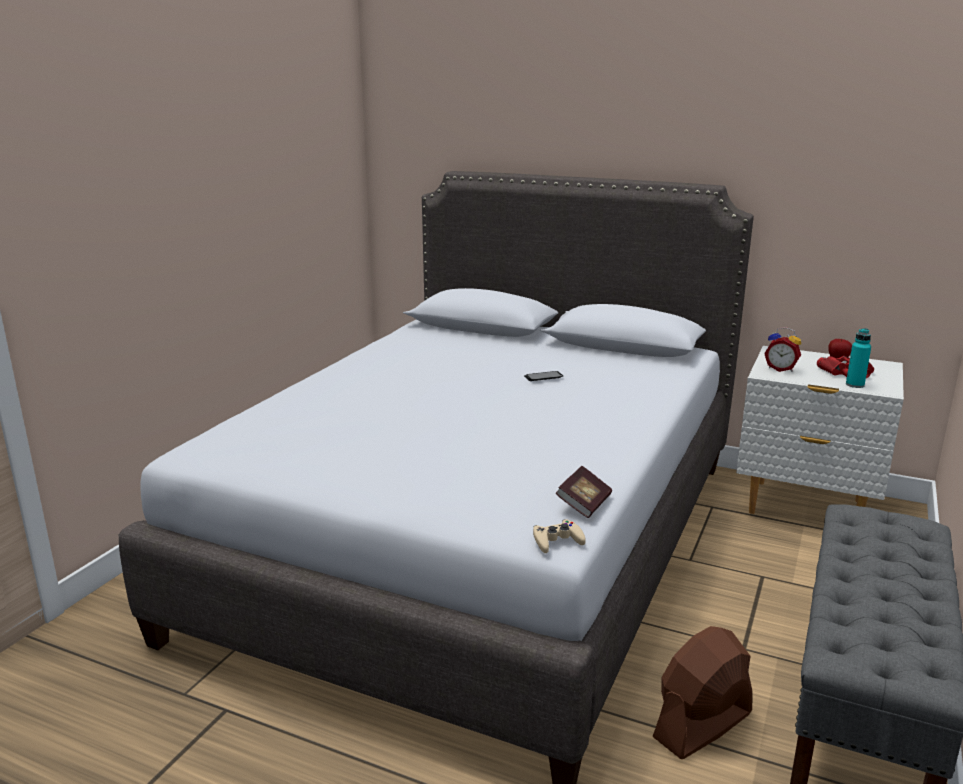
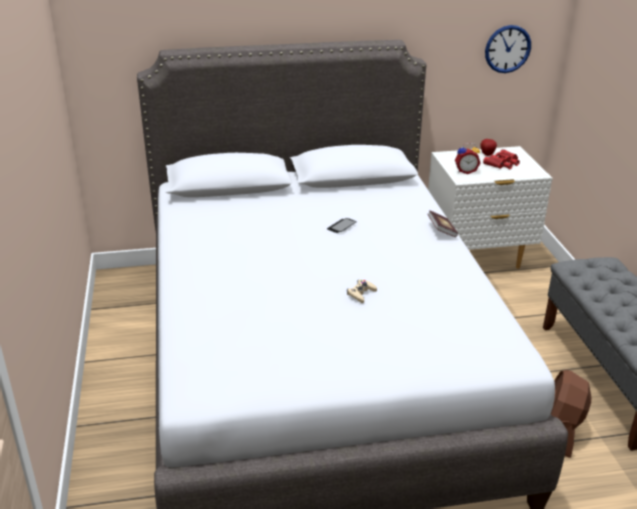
camera: 35 degrees left, 10 degrees up
beige game controller [533,519,586,553] -> beige game controller moved to [347,280,377,303]
book [555,466,612,518] -> book moved to [427,210,458,237]
turquoise bottle [846,328,871,388] -> none
none -> wall clock [485,25,531,73]

